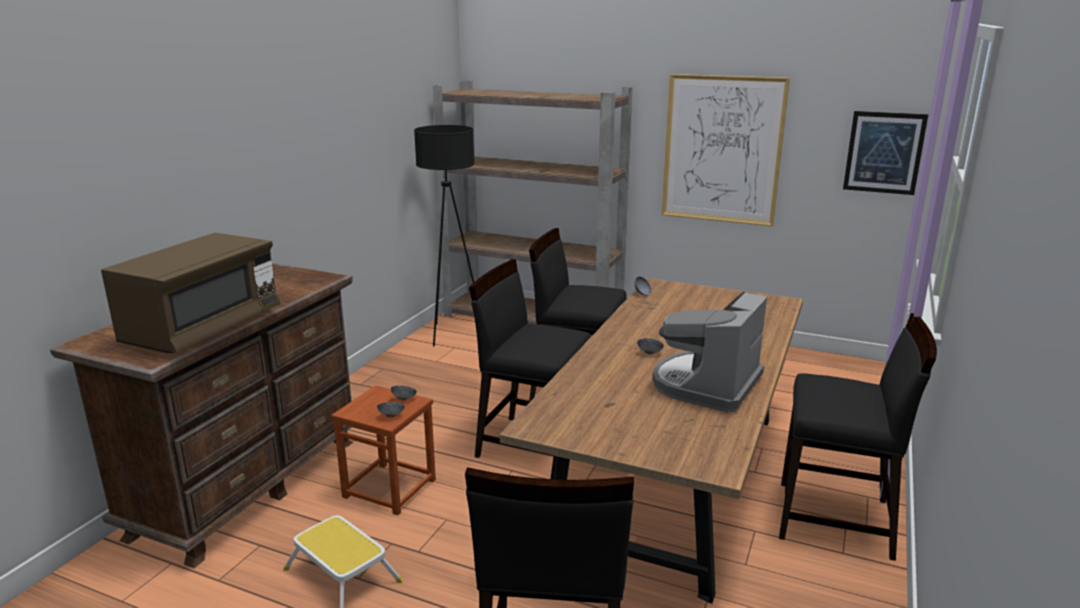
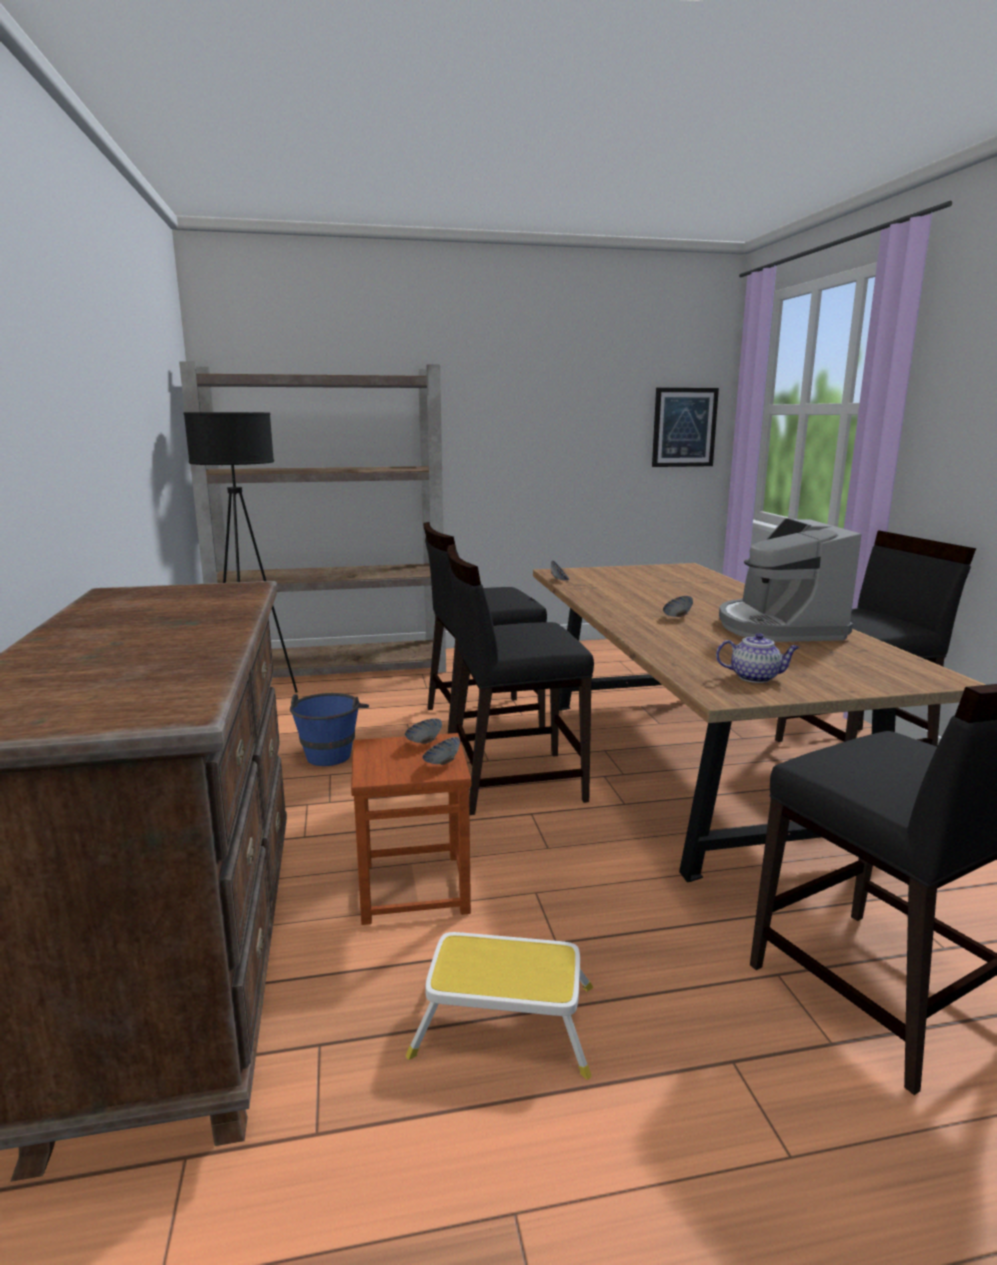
camera: 35 degrees left, 5 degrees down
brown microwave [101,233,280,353] -> none
picture [662,74,790,227] -> none
none -> blue bucket [290,693,369,766]
none -> teapot [716,633,800,683]

